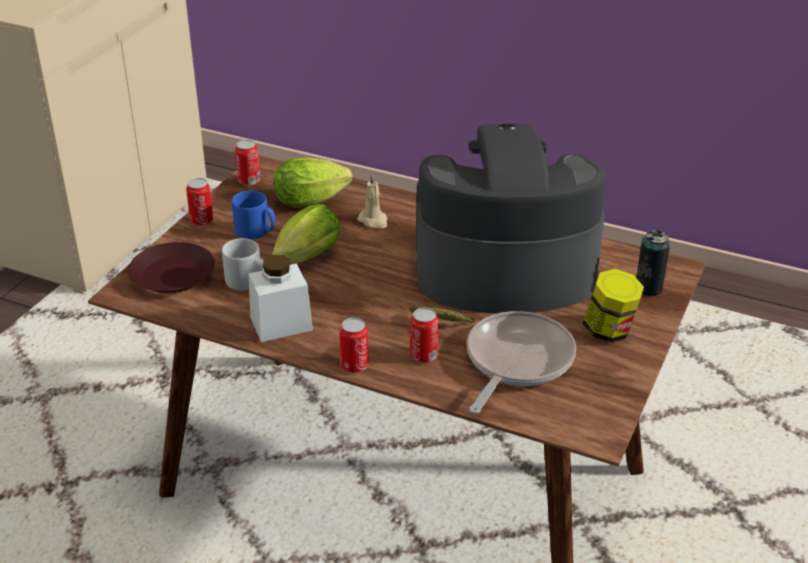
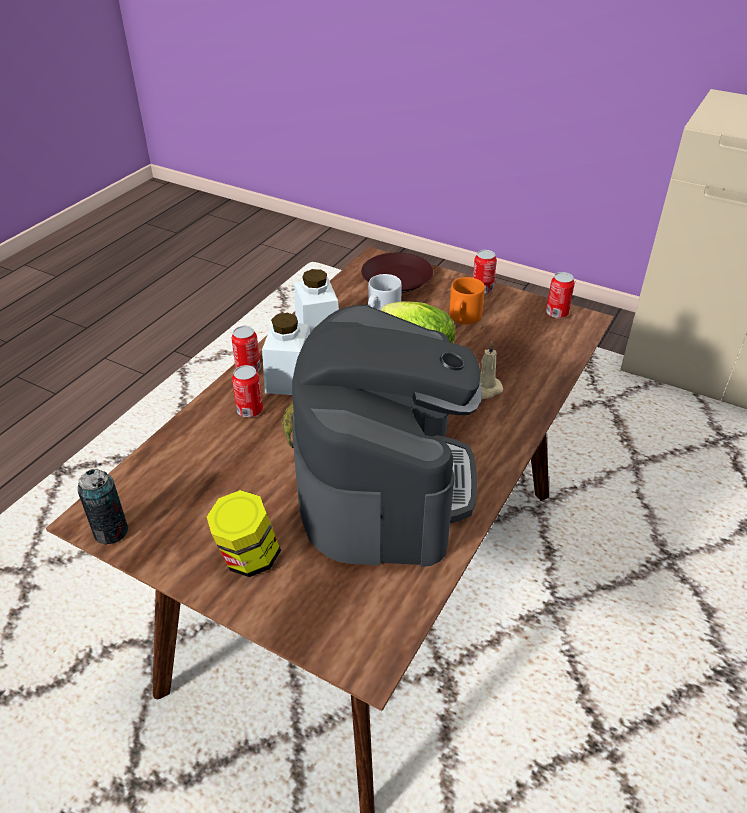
camera: 95 degrees right, 5 degrees up
blue mug [232,190,275,240] -> orange mug [449,277,485,324]
lettuce [273,157,353,207] -> none
frying pan [467,311,576,414] -> none
can [636,230,670,296] -> can moved to [78,469,128,544]
none -> white jar [262,313,310,395]

